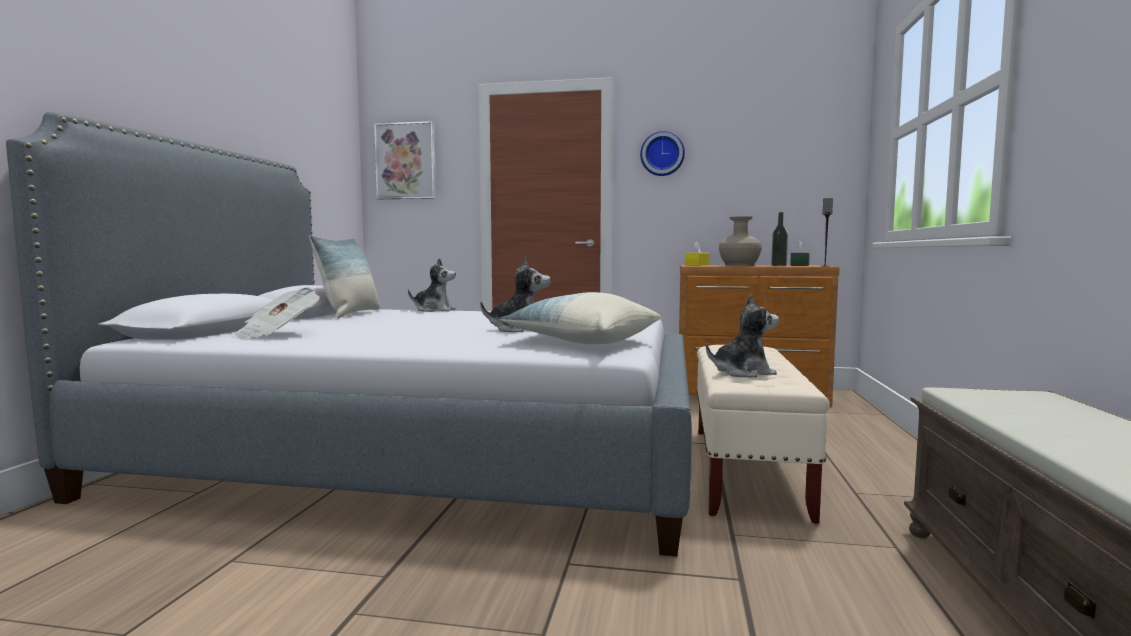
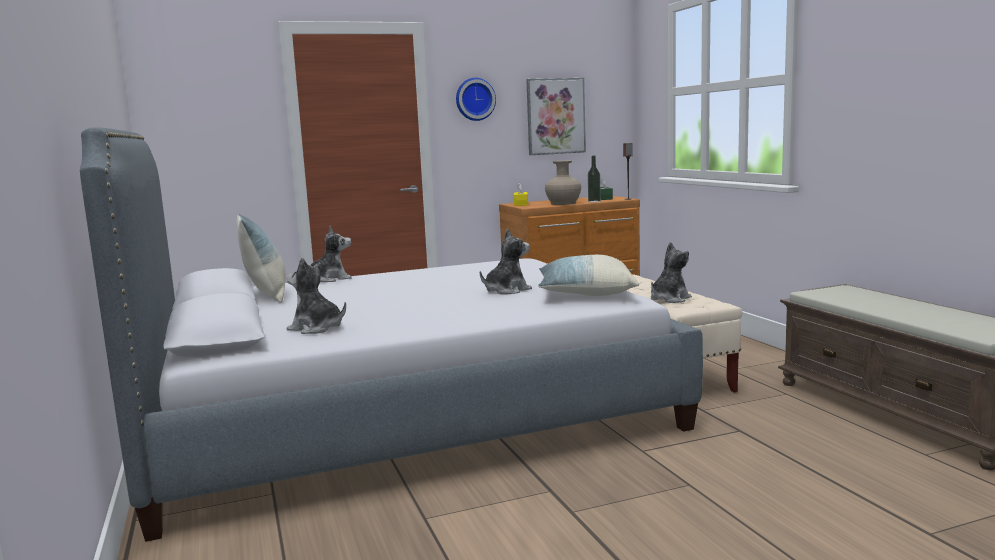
camera: 30 degrees left, 5 degrees up
newspaper [231,287,320,339] -> plush toy [286,258,346,334]
picture [374,121,436,199] -> picture moved to [526,78,586,155]

